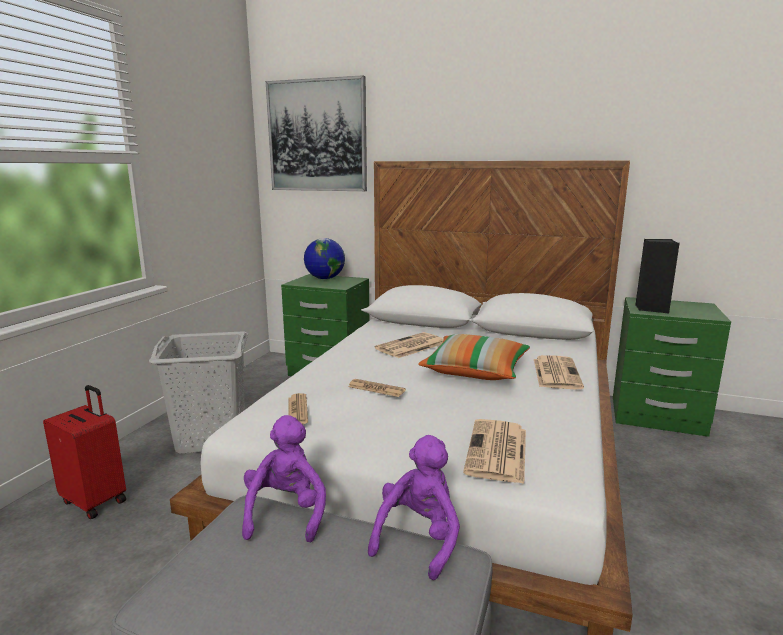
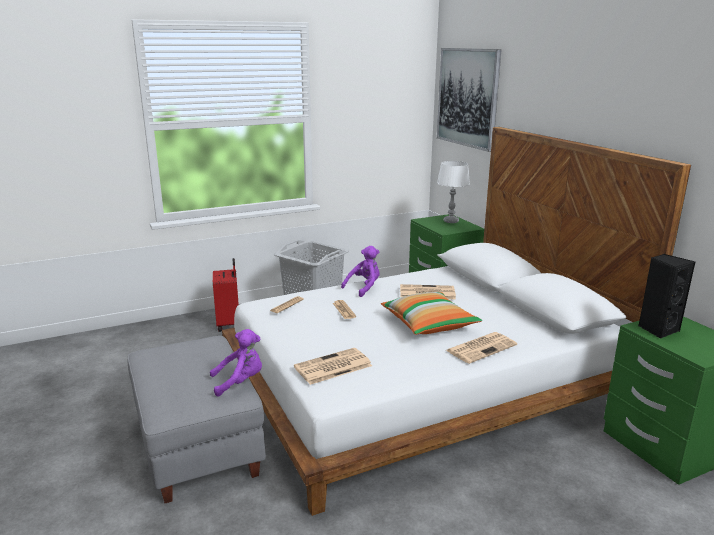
camera: 45 degrees right, 5 degrees up
purple plush toy [242,415,326,542] -> purple plush toy moved to [341,246,380,297]
globe [304,238,345,279] -> white table lamp [437,161,470,223]

